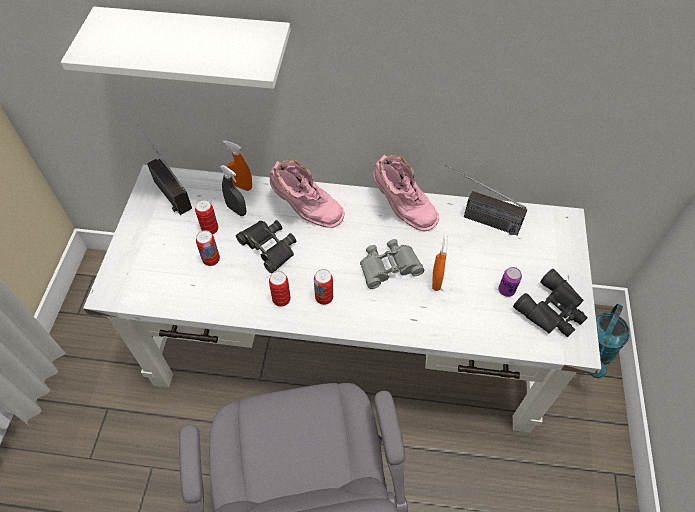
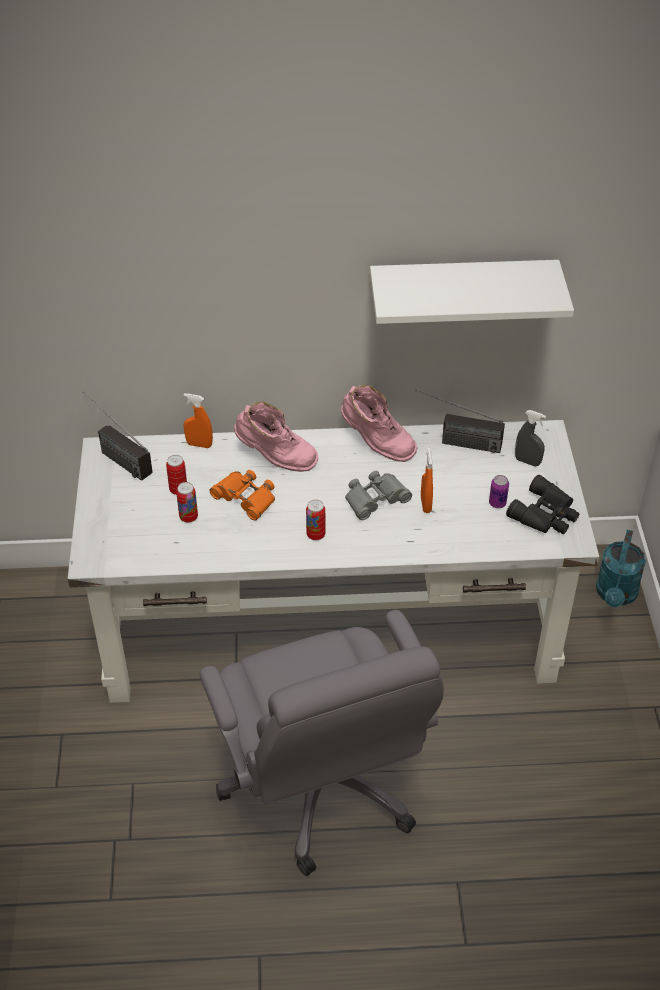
camera: 10 degrees left, 10 degrees down
white shelf [61,7,291,89] -> white shelf moved to [370,260,574,324]
grey spray bottle [221,165,246,216] -> grey spray bottle moved to [515,410,546,466]
black binoculars [236,220,297,273] -> orange binoculars [210,470,275,520]
can [269,271,291,307] -> none

